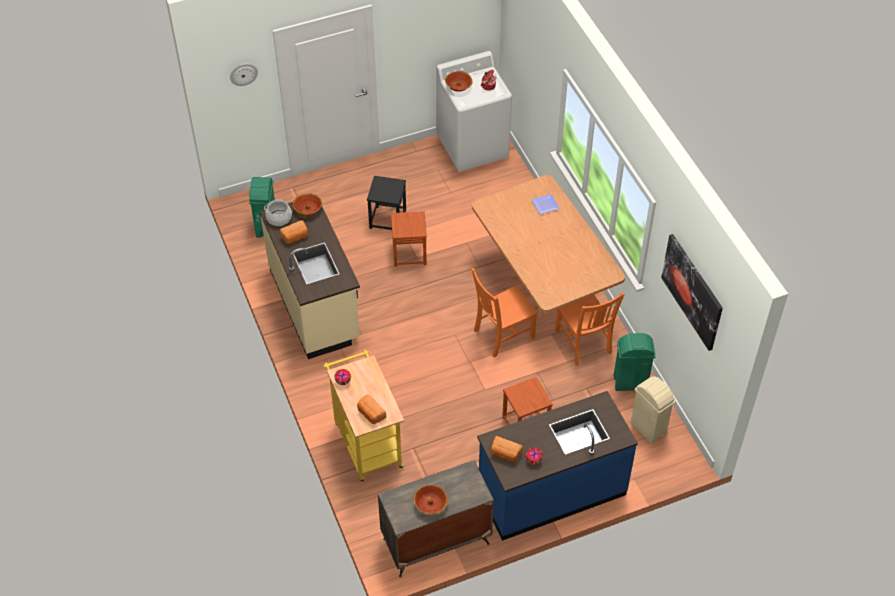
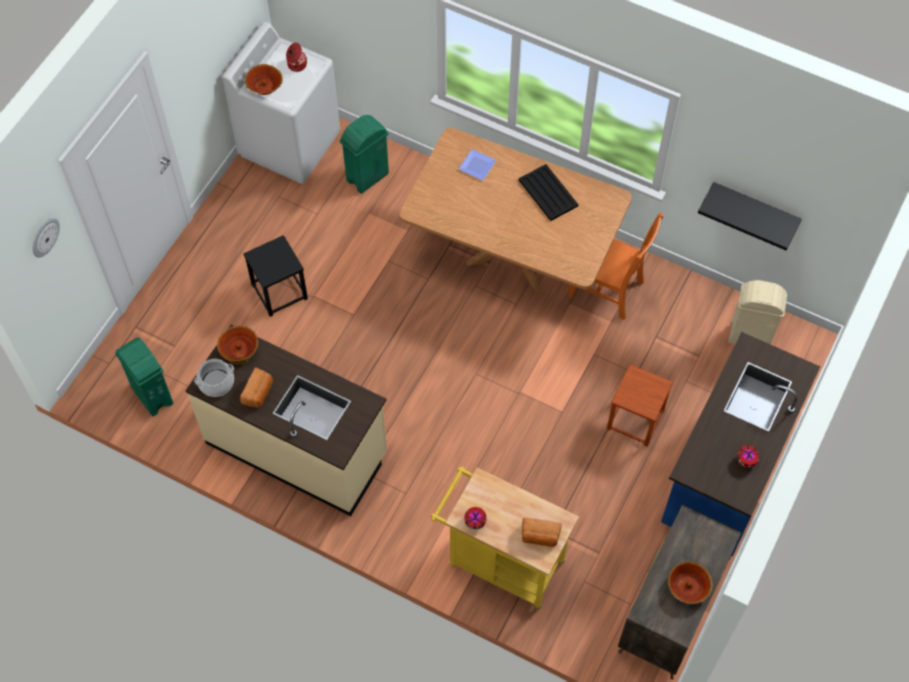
camera: 40 degrees left, 10 degrees up
brown stool [391,211,427,267] -> none
orange chair [471,268,537,358] -> none
bread [491,436,523,463] -> none
green trash can [613,333,656,391] -> green trash can moved to [340,115,389,194]
picture [661,234,723,351] -> none
none -> black tray [519,164,579,221]
none -> black shelf [698,182,802,251]

